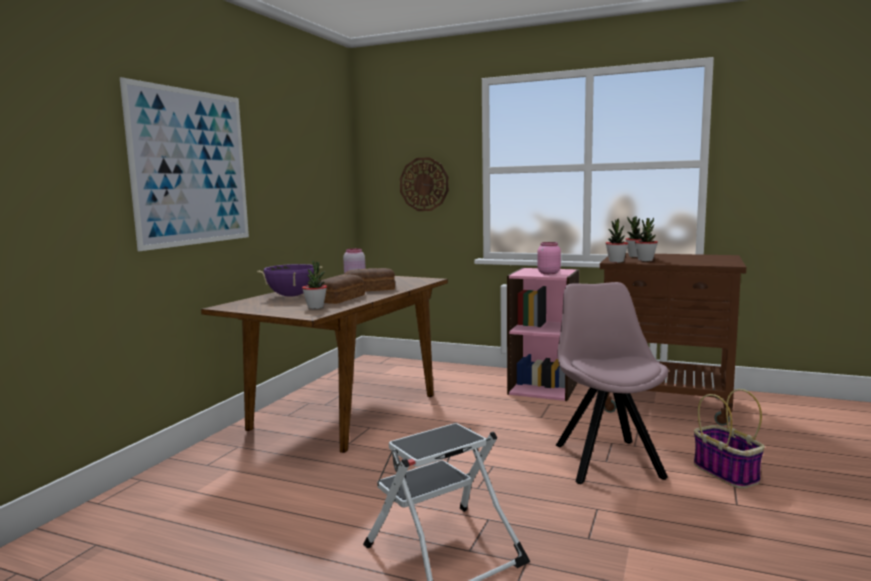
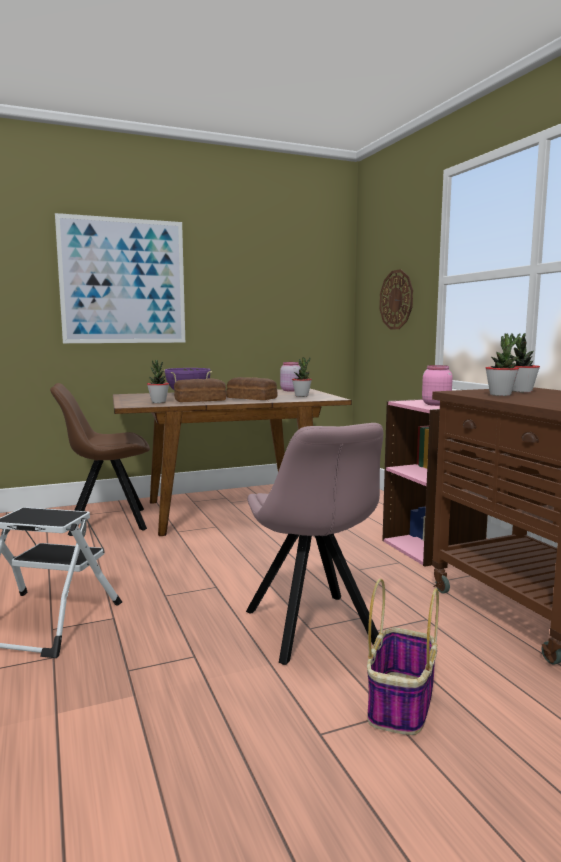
camera: 45 degrees right, 0 degrees up
pink chair [556,282,668,484] -> pink chair turned 120 degrees clockwise [246,423,384,665]
potted plant [606,218,628,263] -> potted plant moved to [292,357,312,397]
none -> brown chair [50,383,150,536]

